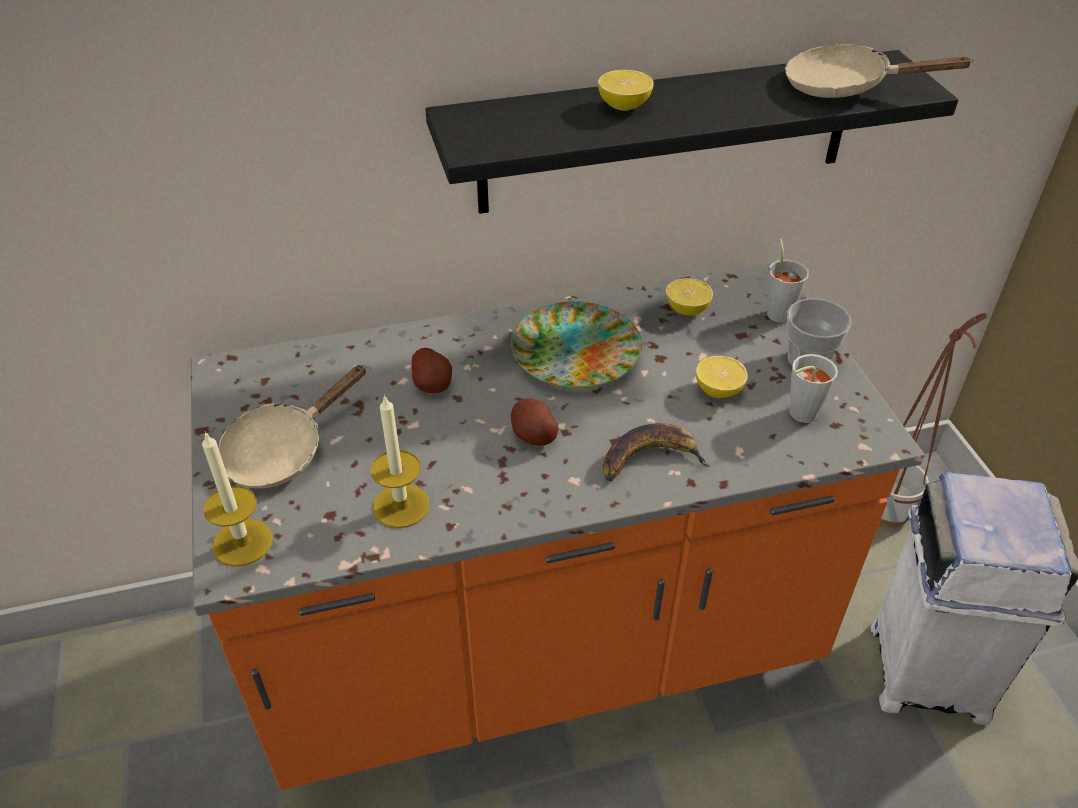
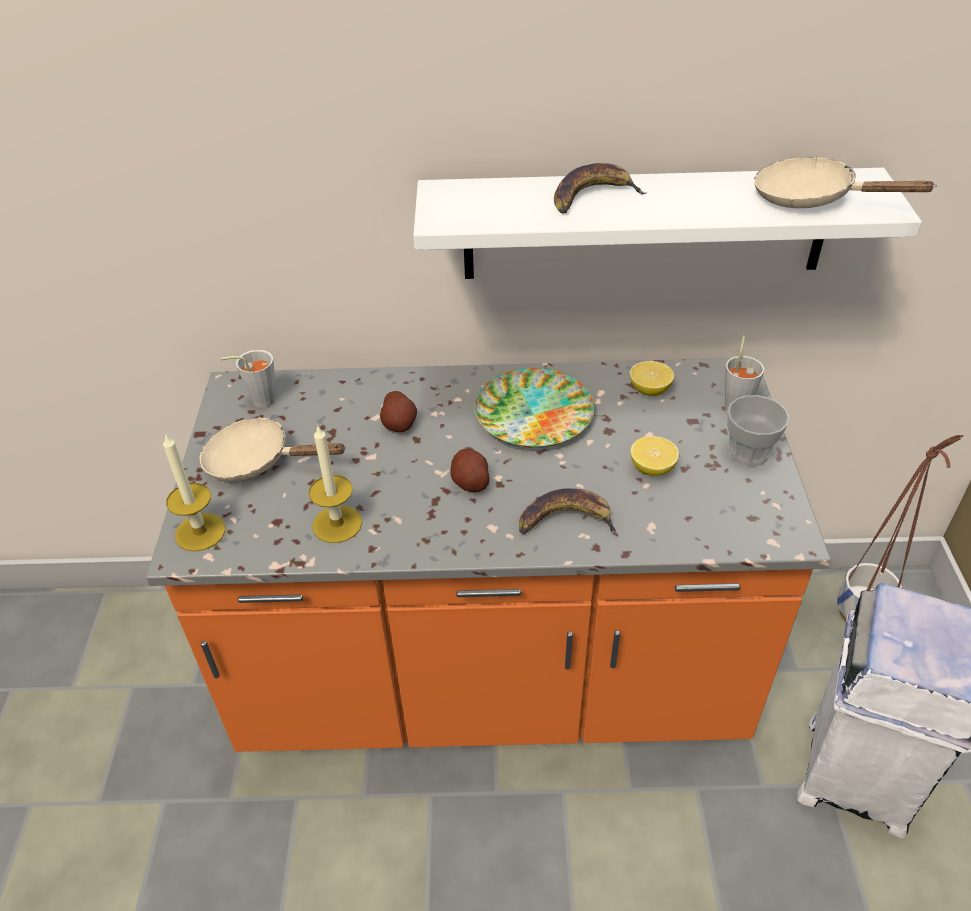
camera: 15 degrees right, 0 degrees up
beige frying pan [218,365,366,489] -> beige frying pan turned 45 degrees clockwise [200,417,346,482]
black shelf [425,50,958,214] -> white shelf [413,168,922,279]
lemon [598,70,654,111] -> banana [554,163,646,213]
grey cup [790,354,838,423] -> grey cup moved to [221,350,276,408]

